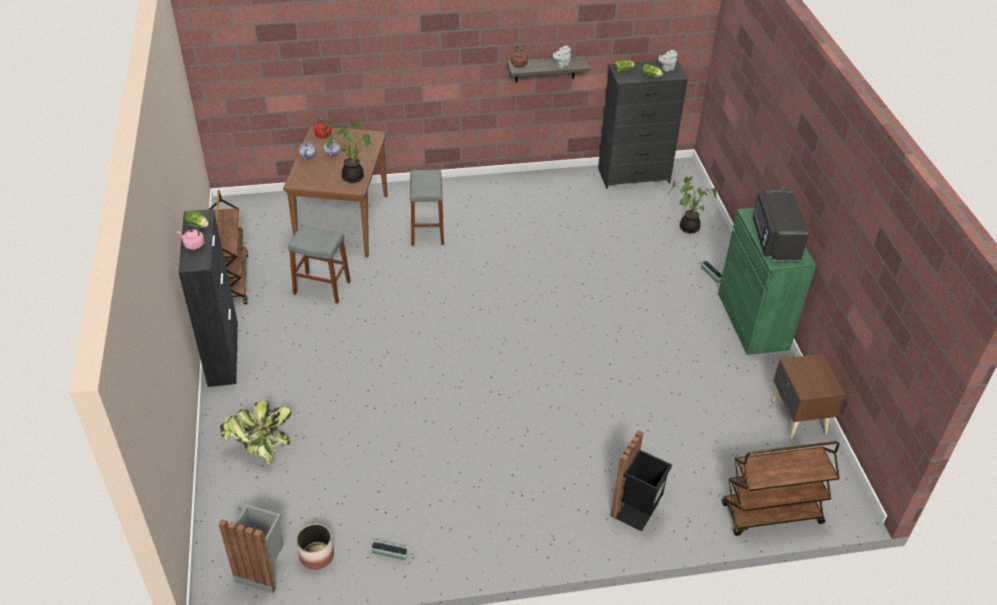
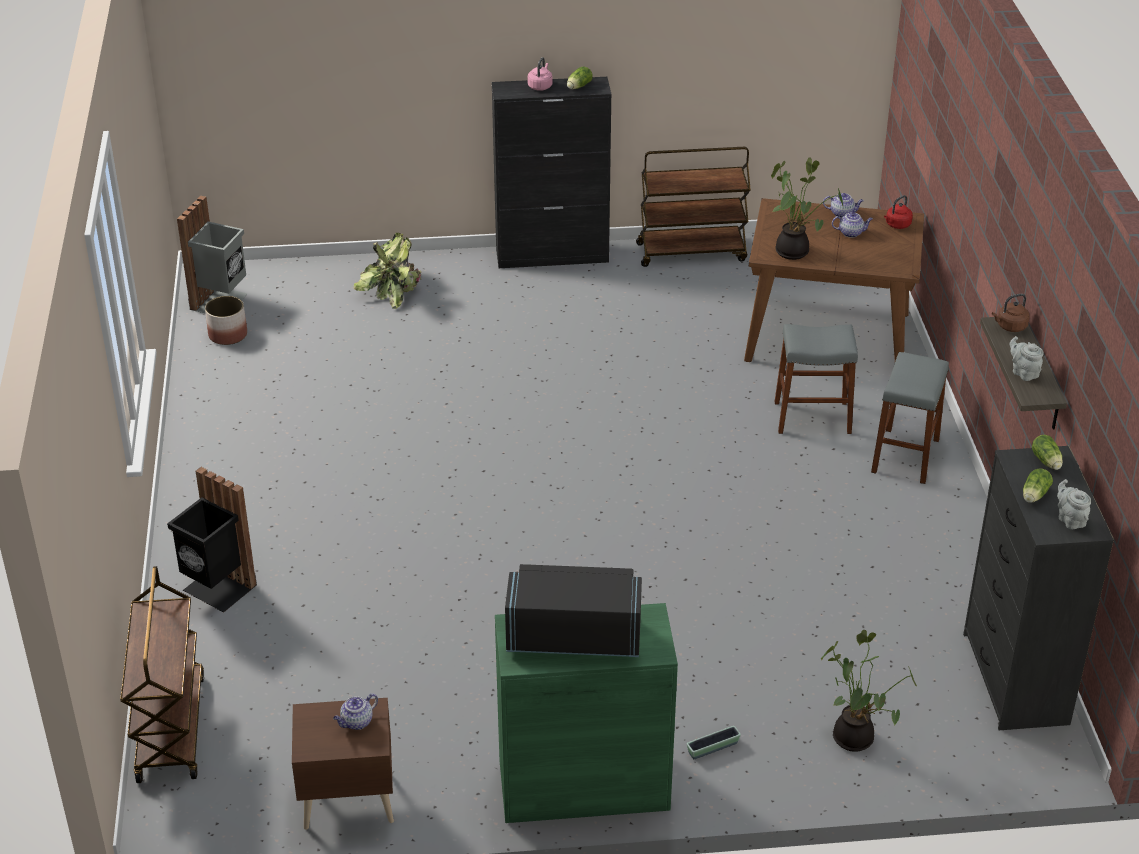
camera: 95 degrees right, 5 degrees down
grey stool [288,225,351,304] -> grey stool moved to [871,352,949,484]
planter [370,540,409,560] -> none
none -> teapot [333,693,378,730]

